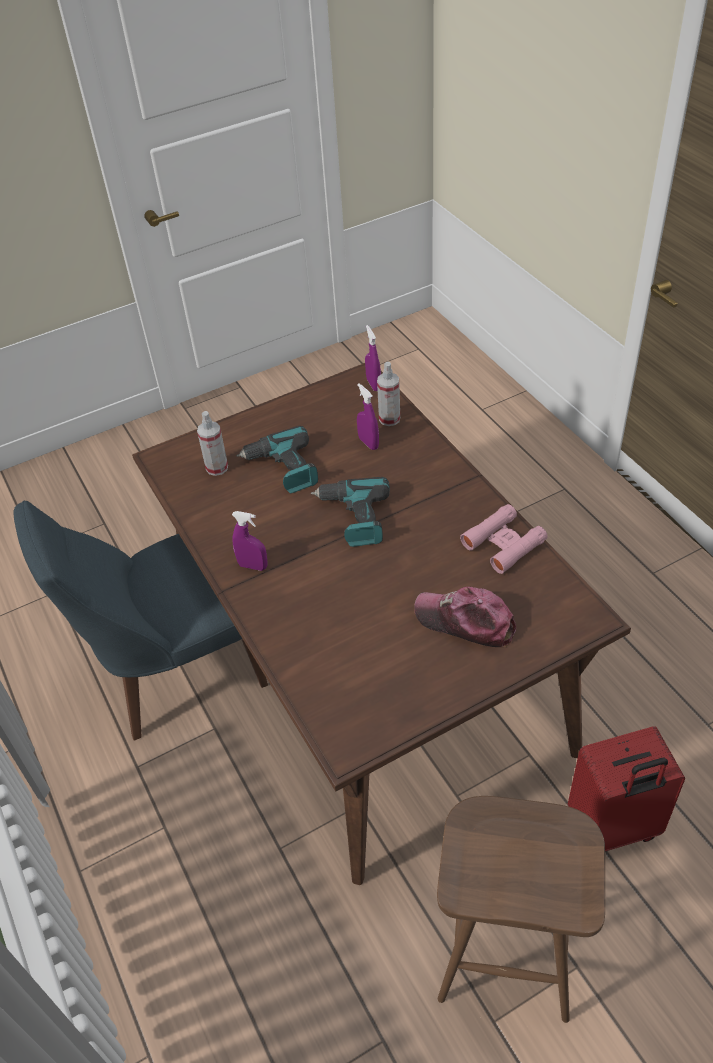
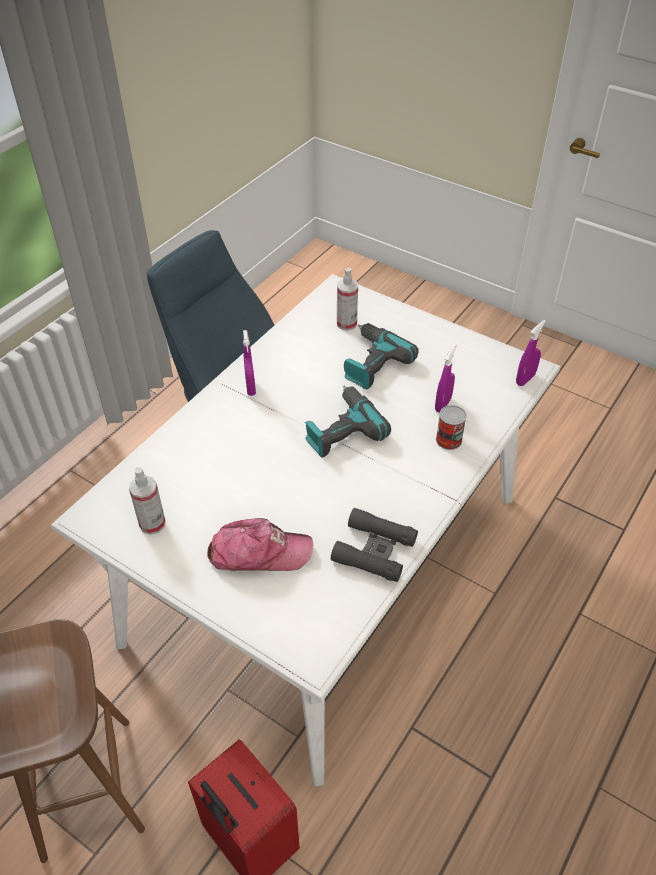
camera: 60 degrees right, 0 degrees up
brown dining table [132,363,631,885] -> white dining table [51,274,560,786]
spray bottle [377,362,400,426] -> spray bottle moved to [129,467,166,535]
cap [414,587,516,647] -> cap turned 90 degrees clockwise [207,518,313,571]
pink binoculars [460,504,548,574] -> black binoculars [331,508,418,582]
none -> can [436,405,467,450]

